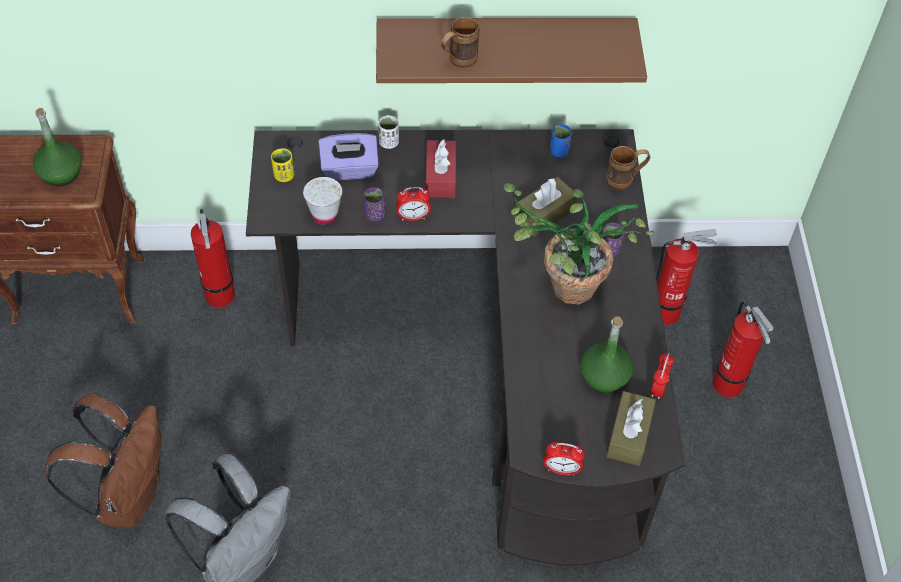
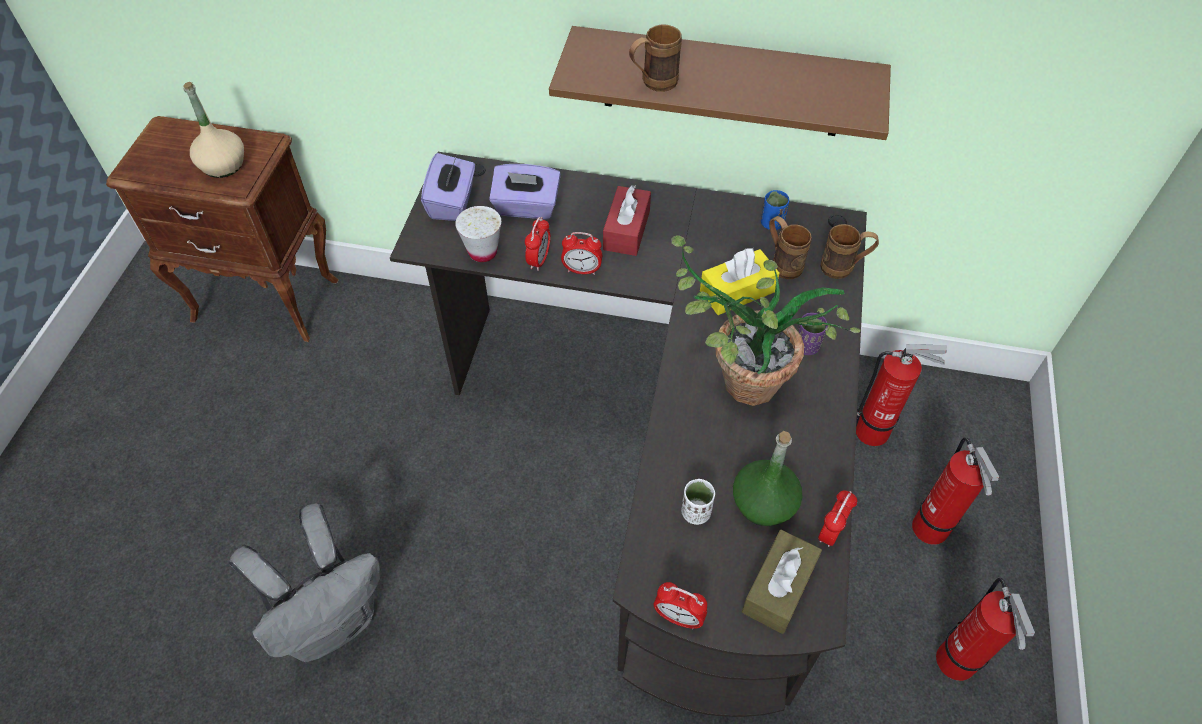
camera: 15 degrees right, 0 degrees up
green bottle [33,108,82,186] -> beige bottle [183,82,244,178]
brown backpack [46,393,161,528] -> none
fire extinguisher [191,209,235,307] -> fire extinguisher moved to [936,578,1035,681]
yellow cup [271,148,294,182] -> purple tissue box [421,153,475,221]
purple cup [363,187,385,221] -> alarm clock [525,217,550,271]
white cup [378,115,399,149] -> white cup moved to [681,479,715,525]
brown tissue box [515,177,577,237] -> yellow tissue box [700,248,780,315]
none -> brown mug [769,216,812,279]

